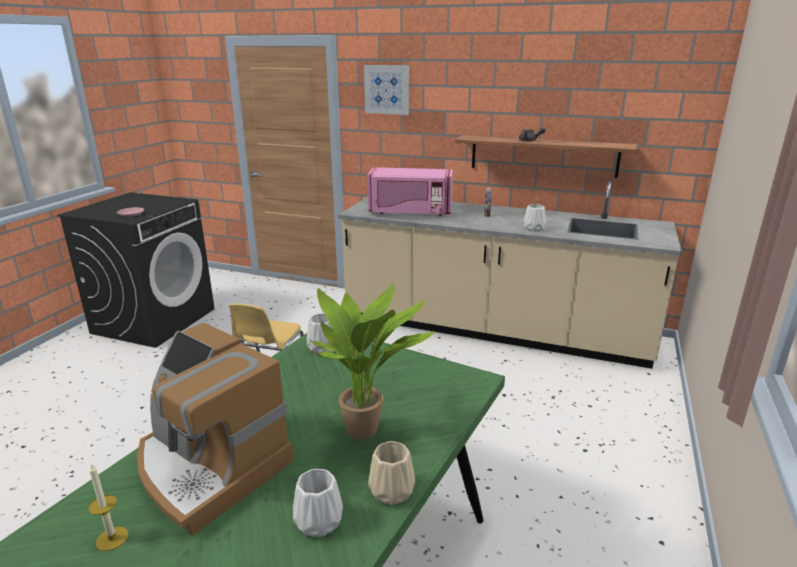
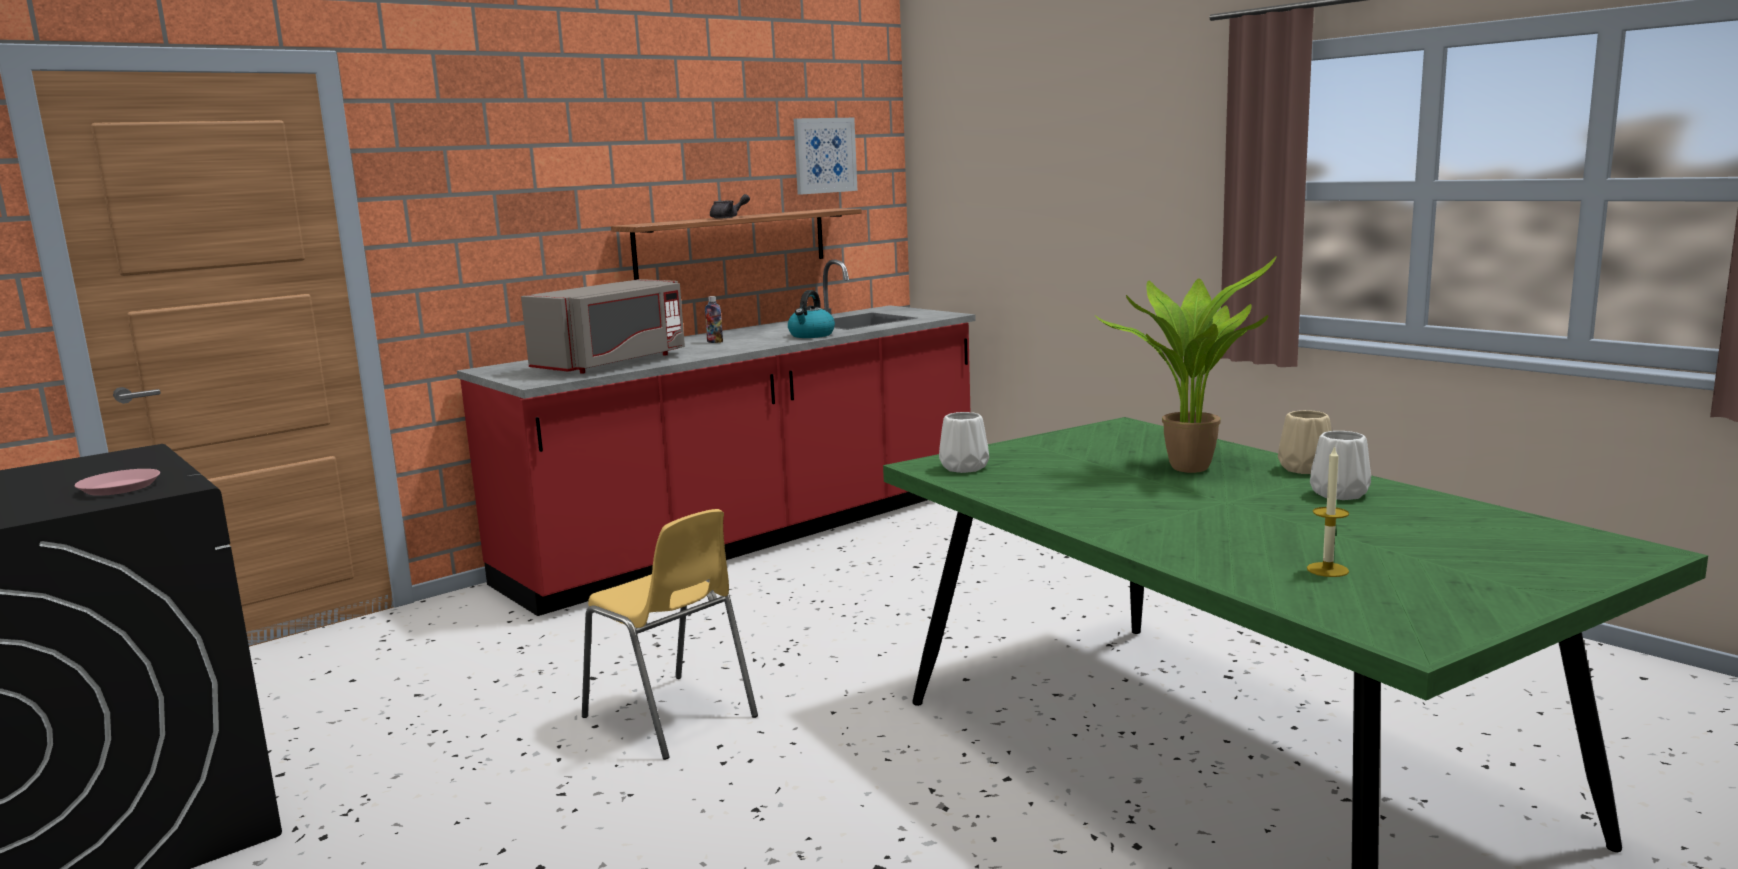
camera: 60 degrees left, 10 degrees down
coffee machine [137,323,294,536] -> none
beige counter [338,181,682,369] -> red counter [457,259,976,616]
picture [364,65,409,115] -> picture moved to [794,118,858,195]
pink microwave [368,167,453,216] -> grey microwave [521,279,685,374]
white vase [523,204,546,232] -> kettle [788,290,835,338]

